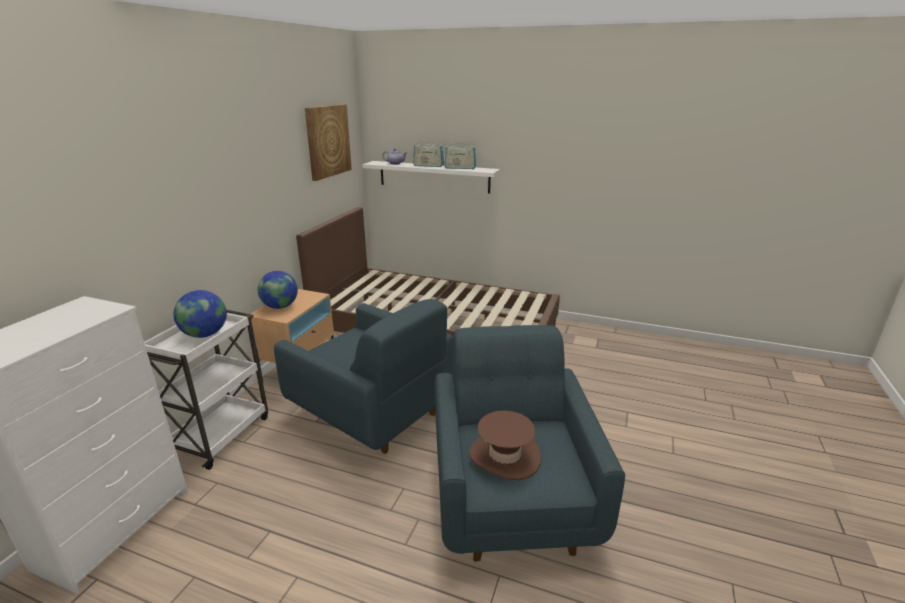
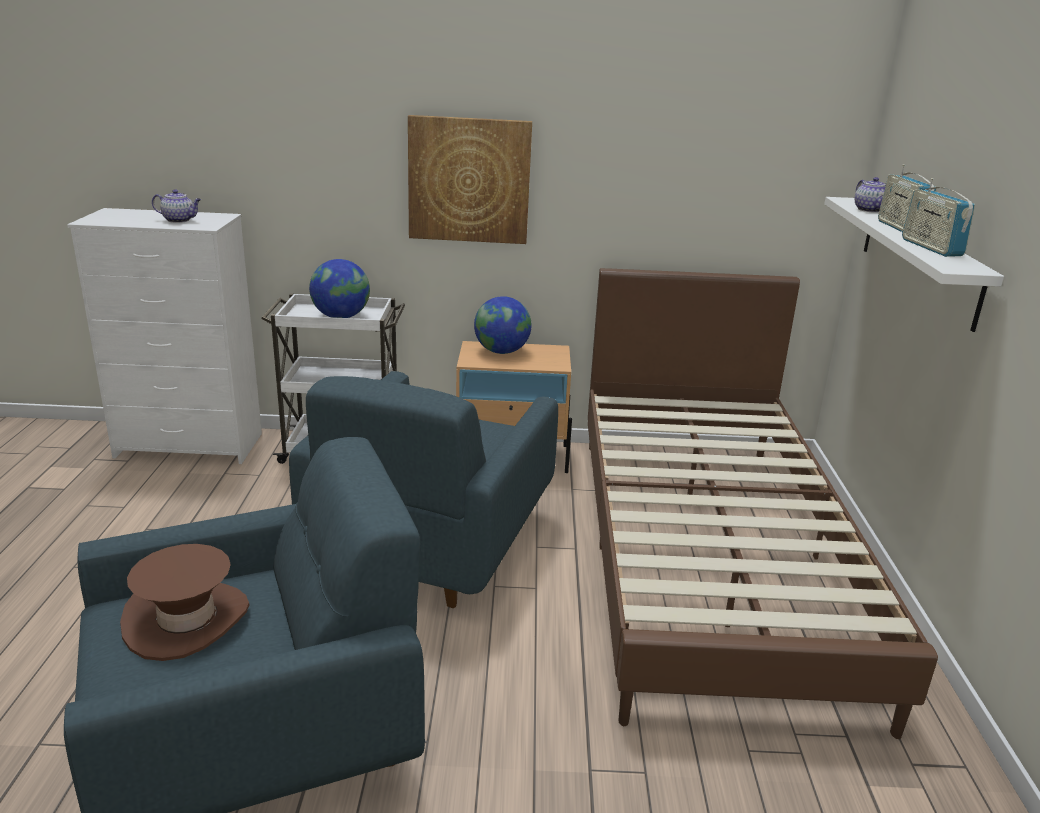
camera: 70 degrees right, 0 degrees up
picture [305,104,352,181] -> picture moved to [408,115,532,244]
none -> teapot [152,189,201,223]

